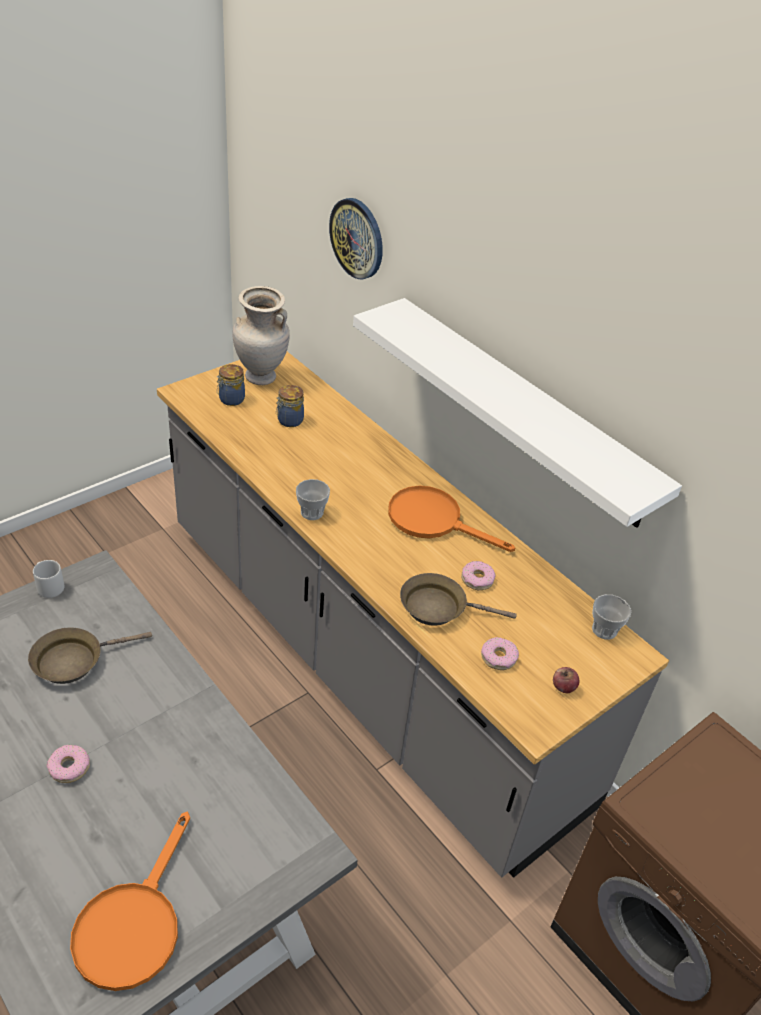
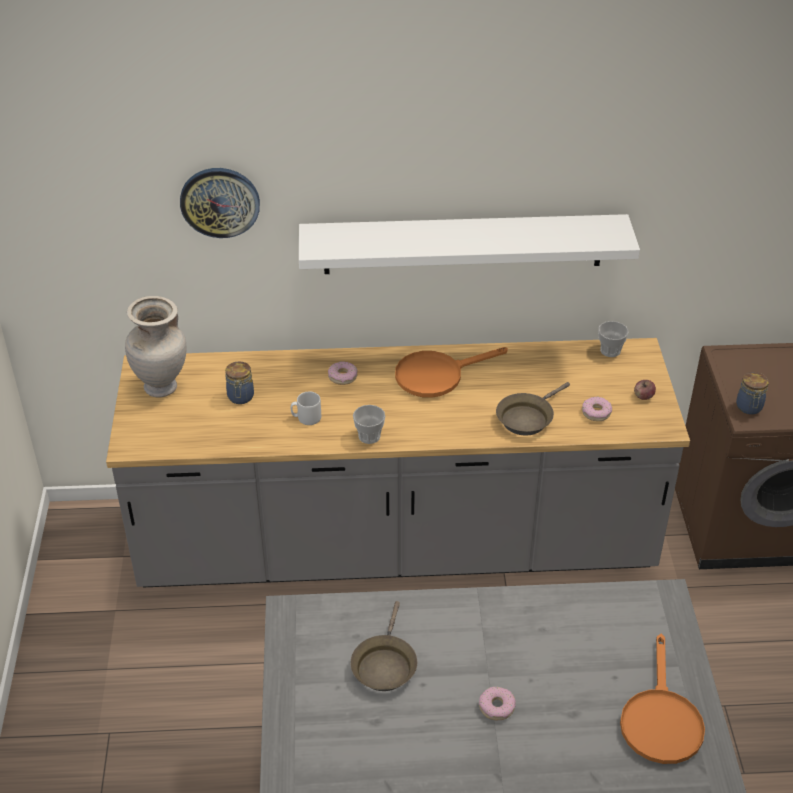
camera: 50 degrees left, 0 degrees up
grey mug [33,560,64,598] -> grey mug moved to [291,392,321,425]
orange frying pan [70,812,190,991] -> orange frying pan turned 45 degrees clockwise [620,634,705,764]
jar [217,364,245,406] -> jar moved to [736,372,769,415]
donut [461,561,496,590] -> donut moved to [328,361,358,385]

